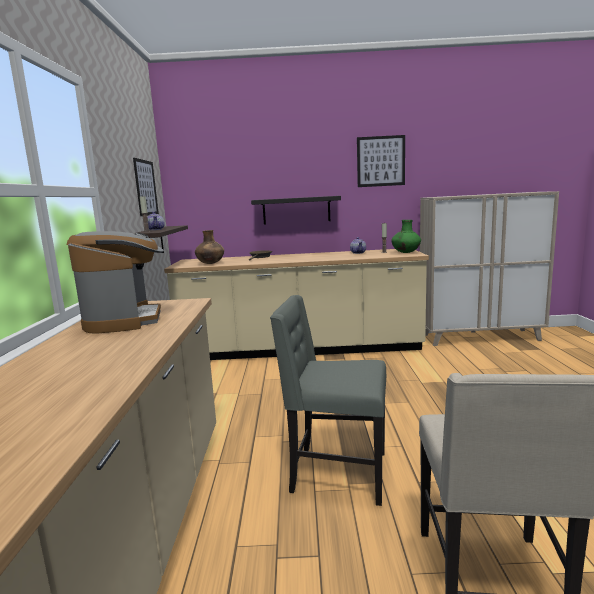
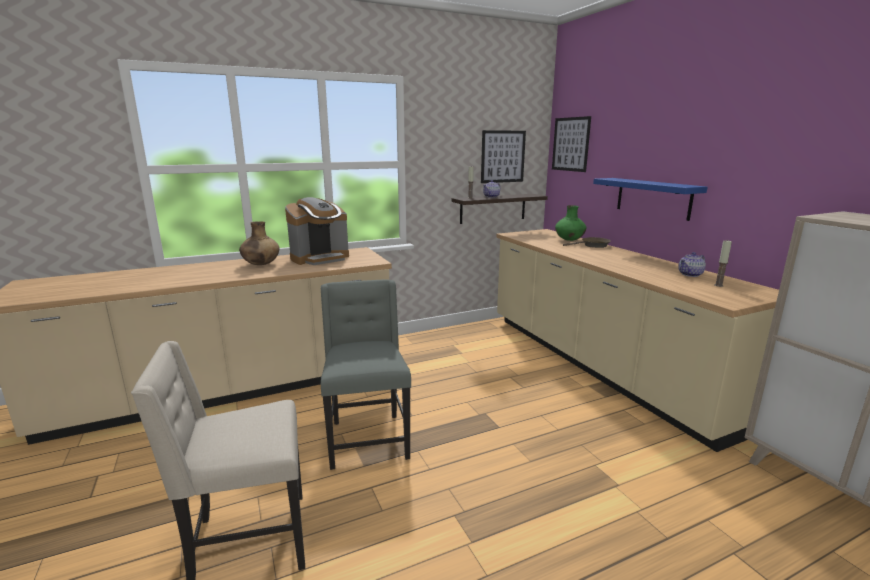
camera: 65 degrees right, 5 degrees up
brown vase [195,230,224,264] -> brown vase moved to [239,221,280,265]
black shelf [251,196,341,225] -> blue shelf [593,178,708,221]
picture [357,135,405,187] -> picture moved to [552,116,591,172]
green vase [391,220,421,253] -> green vase moved to [555,205,586,241]

